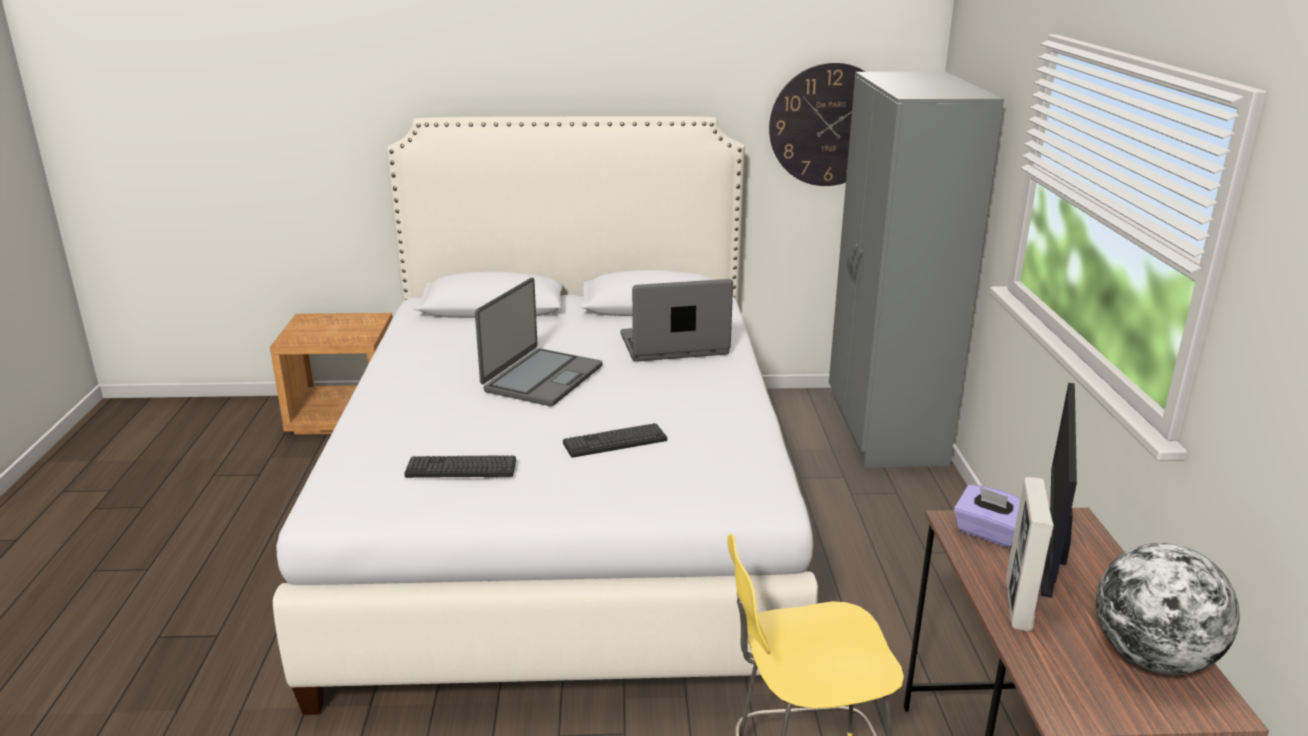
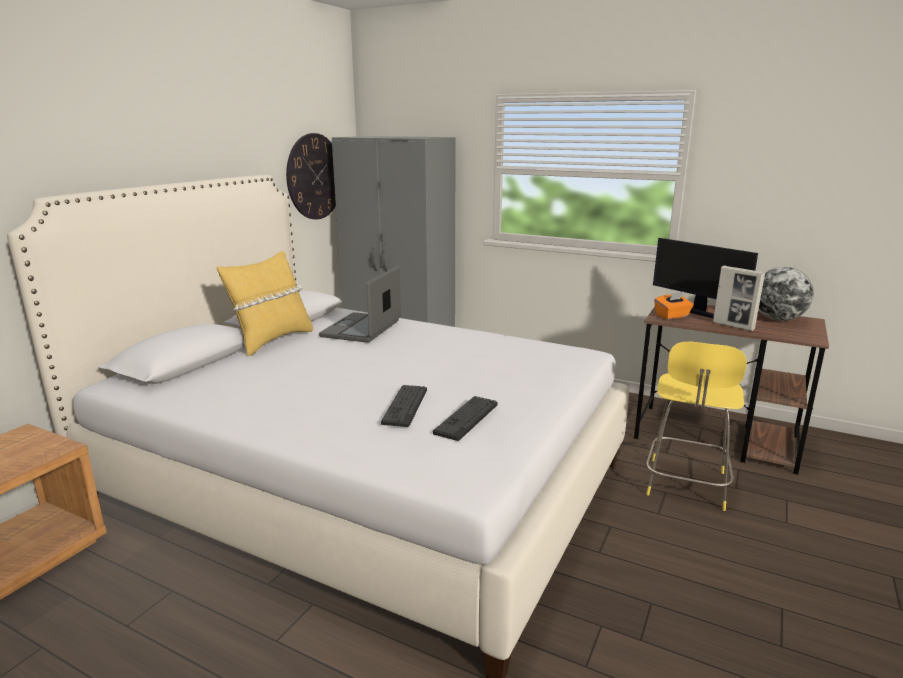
camera: 60 degrees left, 5 degrees down
laptop [475,278,602,406] -> none
keyboard [563,423,667,458] -> keyboard moved to [381,385,427,427]
purple tissue box [954,485,1020,548] -> orange tissue box [654,292,693,319]
none -> yellow pillow [217,251,313,356]

